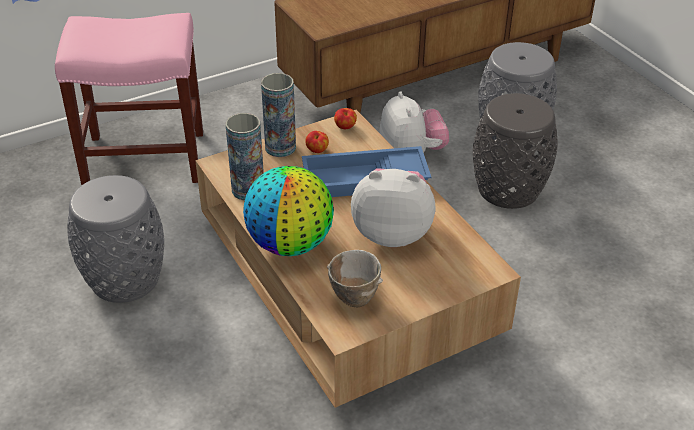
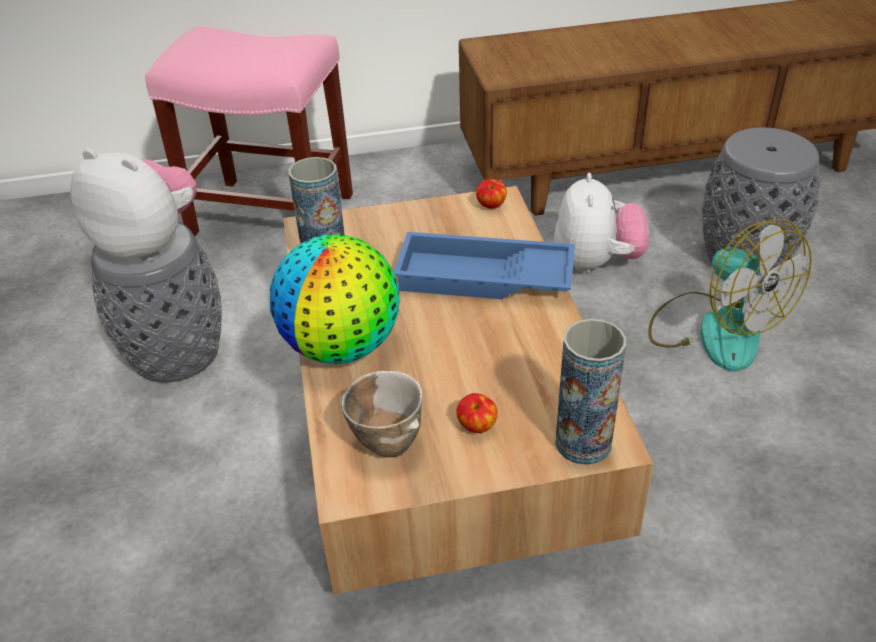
camera: 20 degrees right, 0 degrees up
vase [261,73,296,157] -> vase moved to [555,319,626,465]
apple [305,131,329,153] -> apple moved to [456,393,498,433]
plush toy [351,168,436,247] -> plush toy moved to [70,148,197,261]
grey stool [473,93,558,209] -> fan [648,219,812,372]

